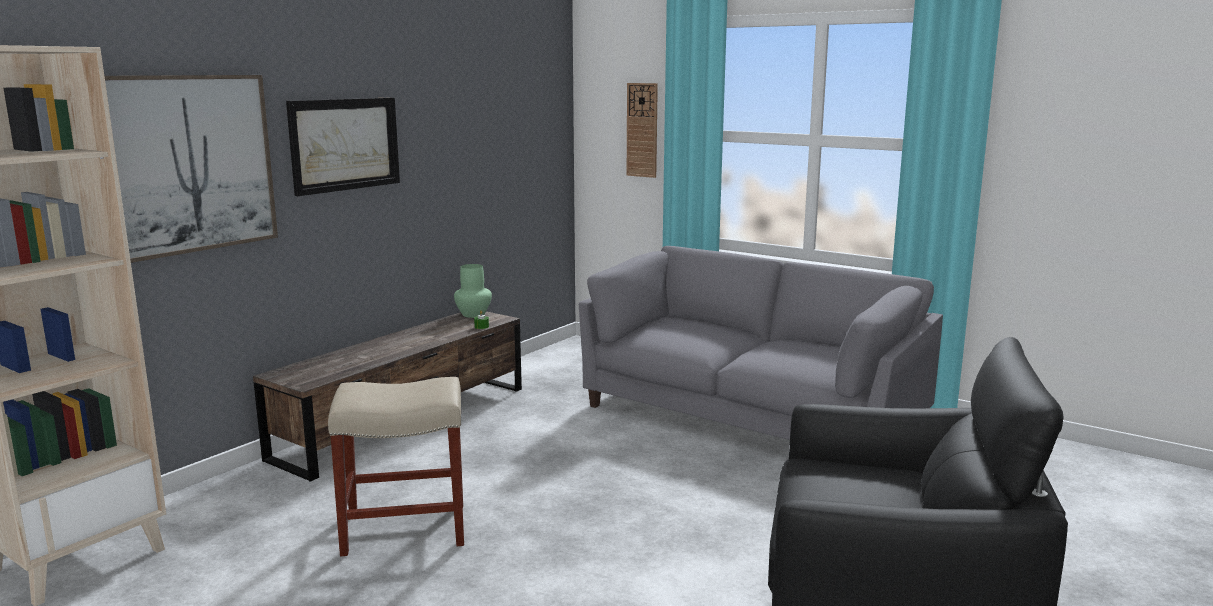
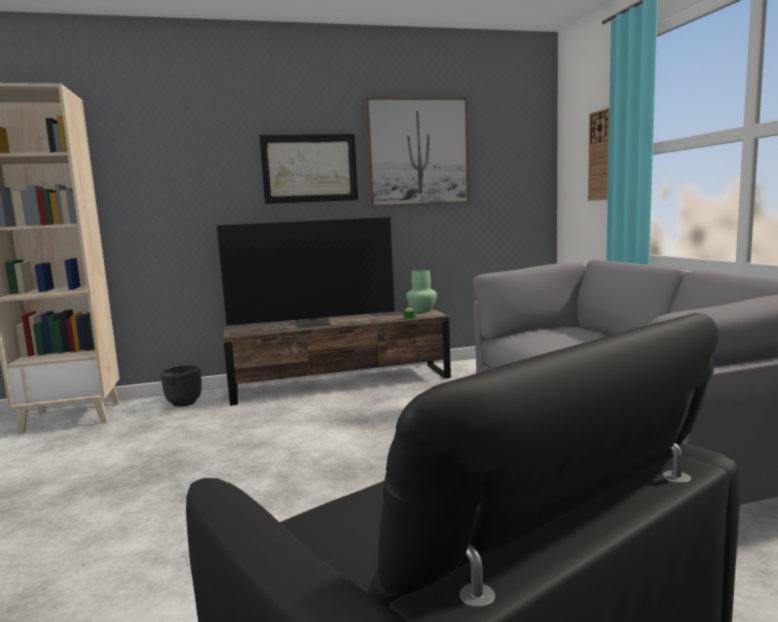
camera: 40 degrees right, 5 degrees down
picture [104,75,278,263] -> picture moved to [365,97,470,207]
beige stool [328,377,464,556] -> none
none -> black planter [160,365,202,407]
none -> television [217,217,395,328]

